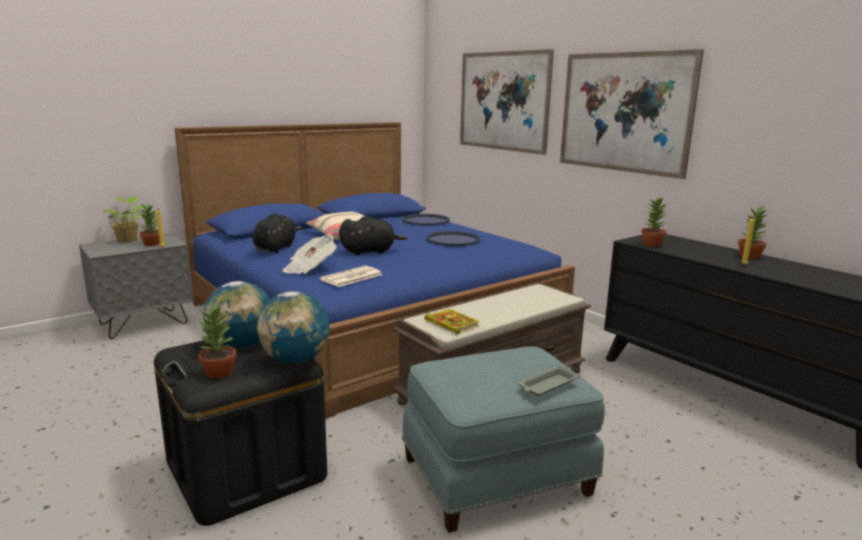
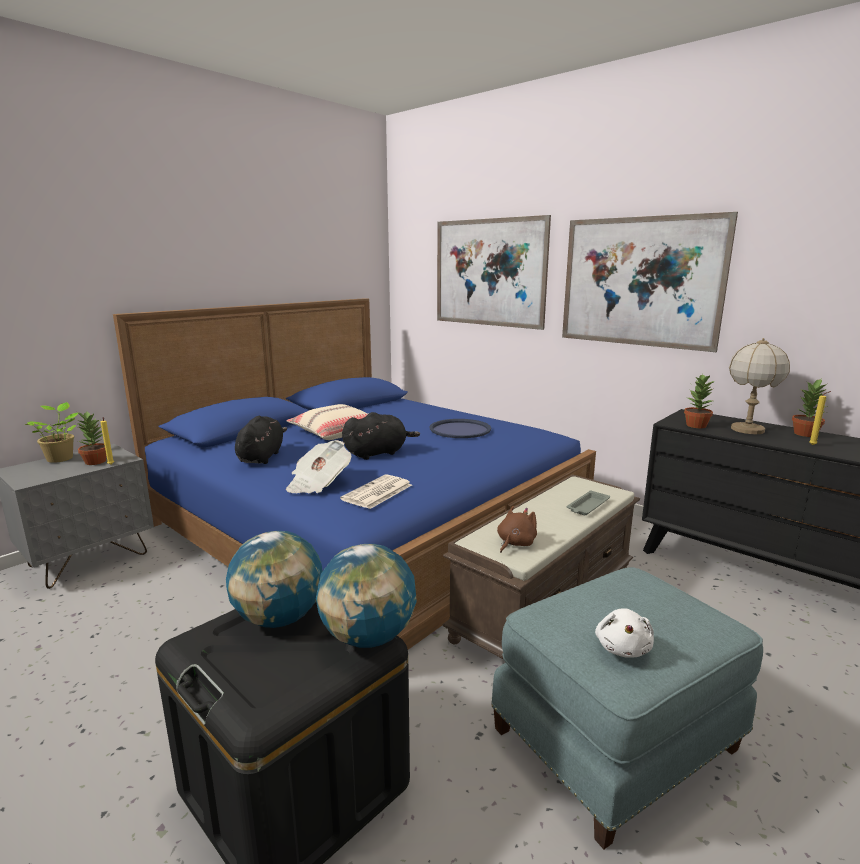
camera: 10 degrees left, 0 degrees up
potted plant [198,303,236,379] -> none
blue tray [402,214,450,226] -> none
book [424,309,480,335] -> brown plush toy [497,506,537,553]
grey tray [518,365,580,396] -> grey tray moved to [567,490,610,515]
none -> white plush toy [595,608,654,658]
none -> table lamp [729,338,790,434]

